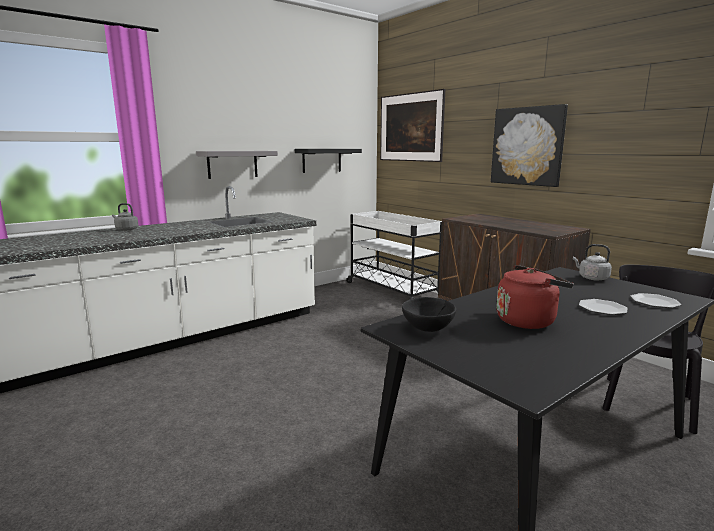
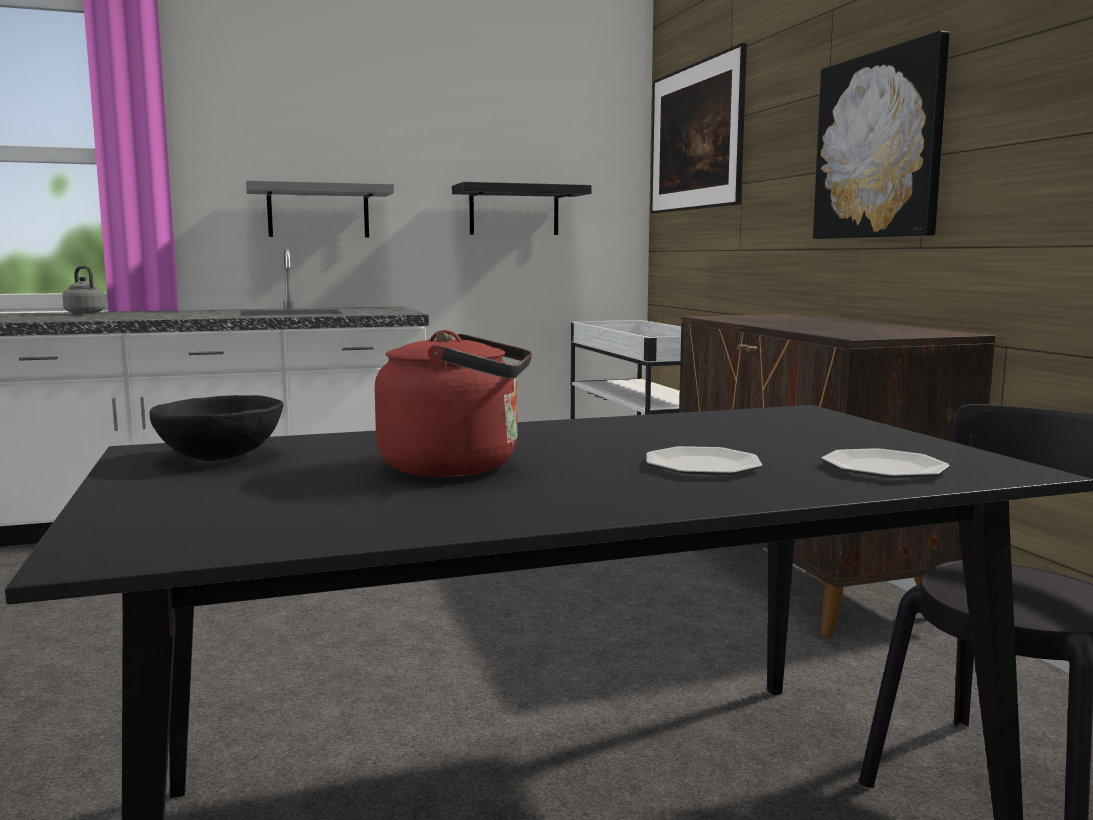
camera: 20 degrees right, 5 degrees down
grey kettle [573,244,612,281] -> none

